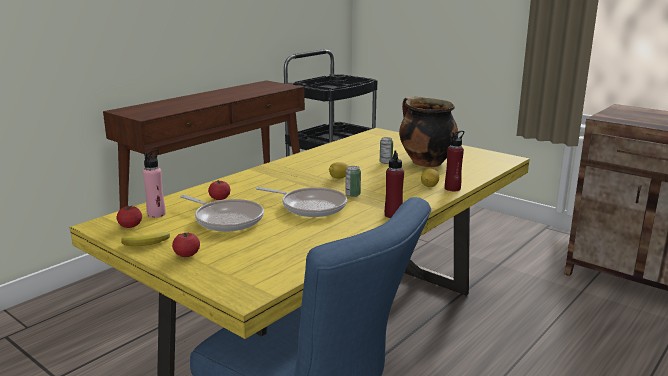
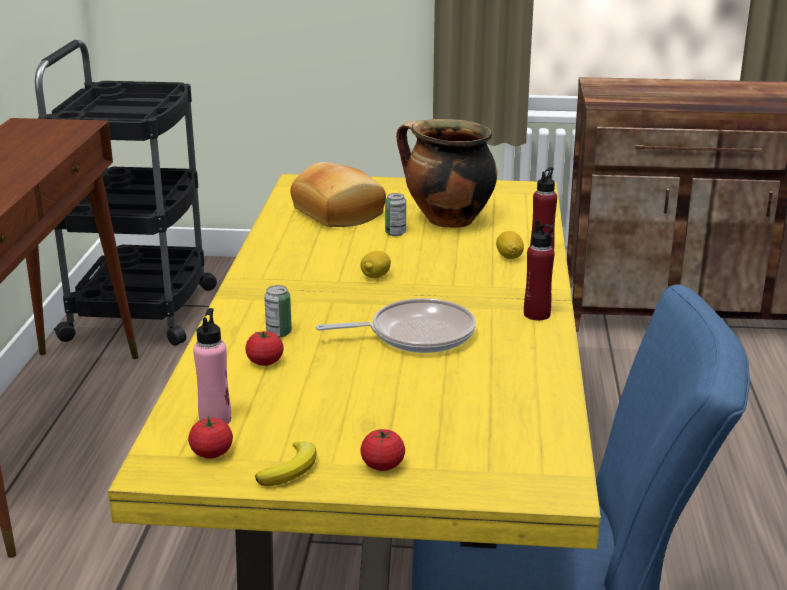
camera: 35 degrees left, 5 degrees up
frying pan [180,195,264,232] -> none
can [346,166,361,197] -> can moved to [264,285,292,338]
none -> bread [290,162,386,227]

